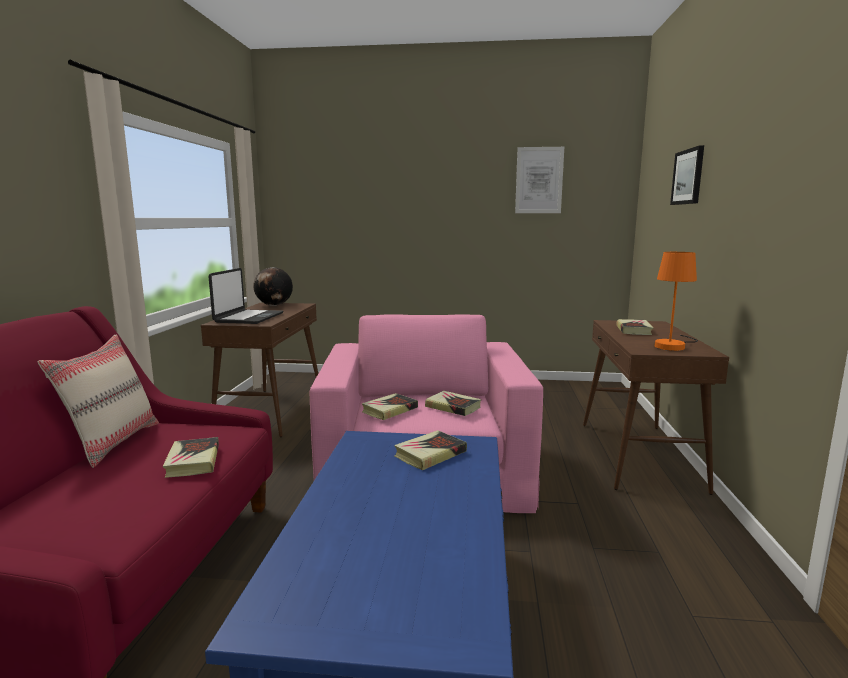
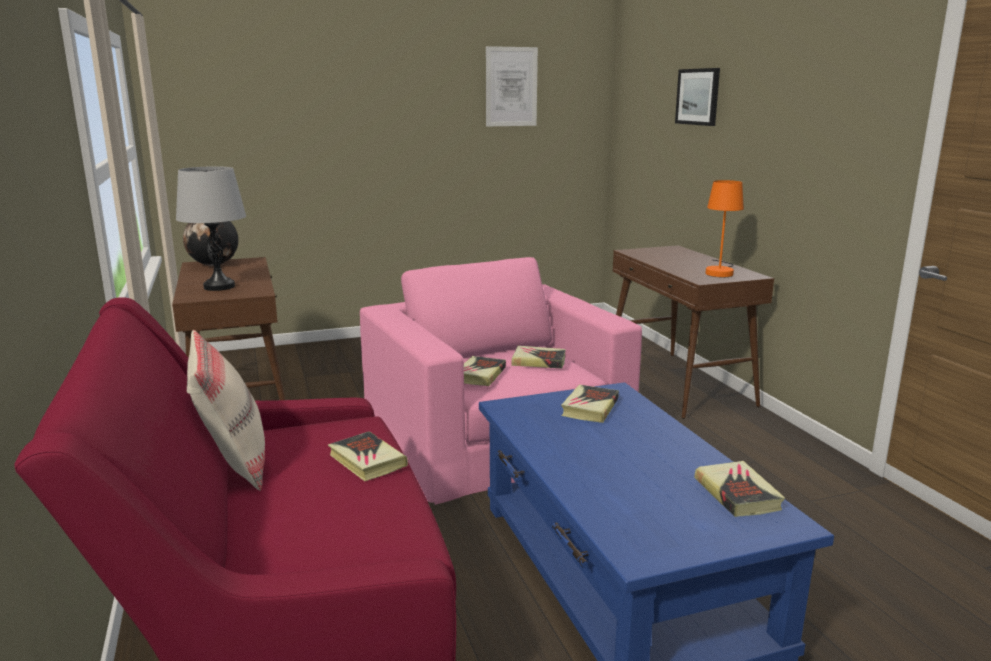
camera: 25 degrees left, 5 degrees up
laptop [208,268,283,324] -> grey table lamp [176,166,246,291]
book [616,319,653,335] -> book moved to [695,461,785,517]

